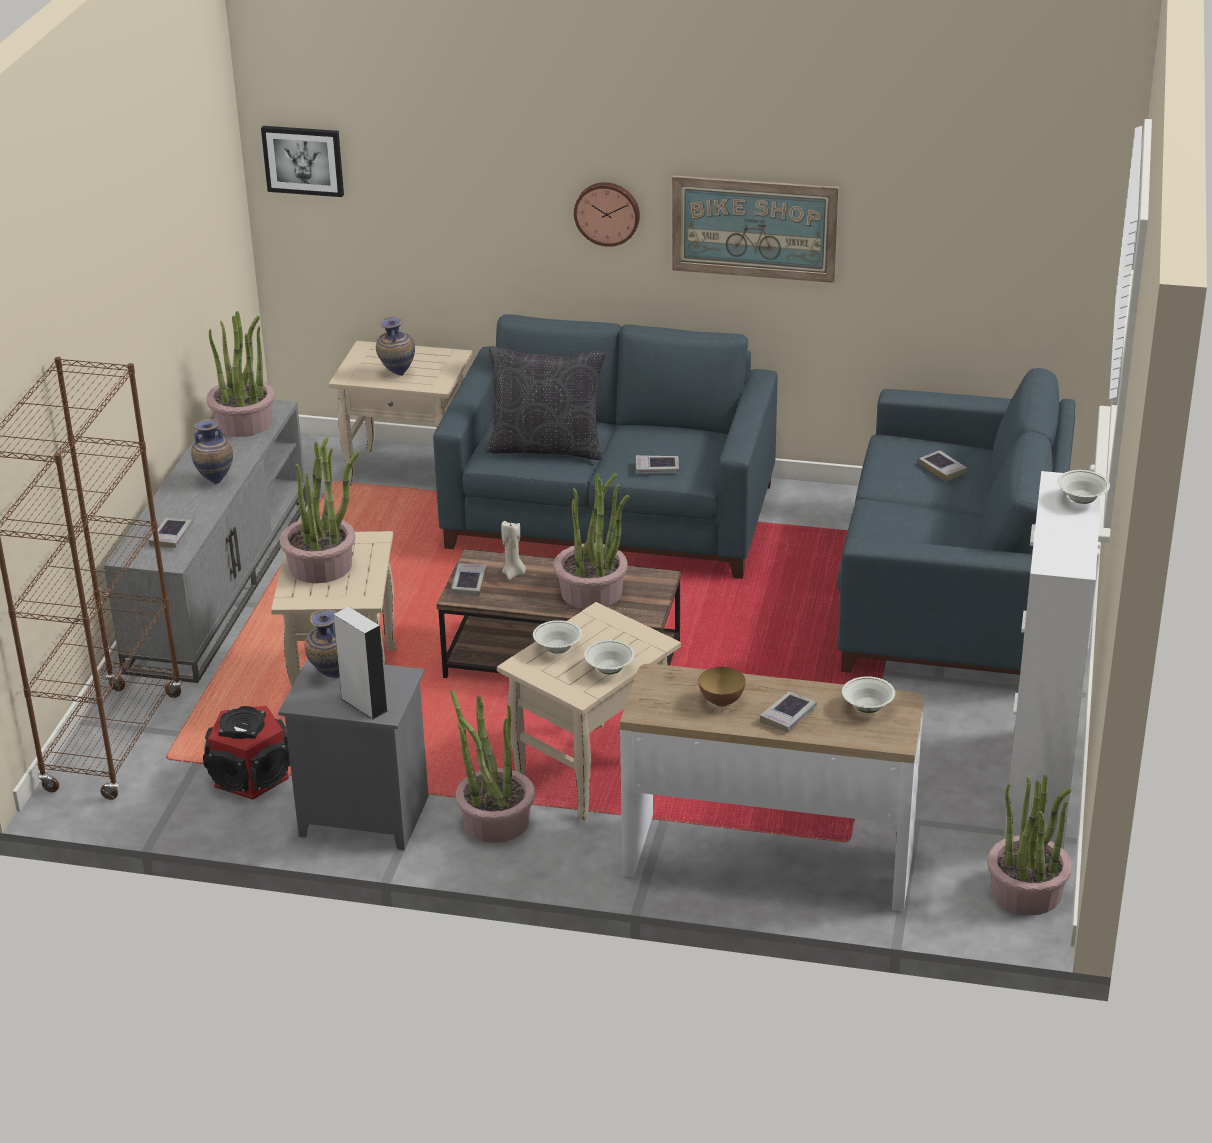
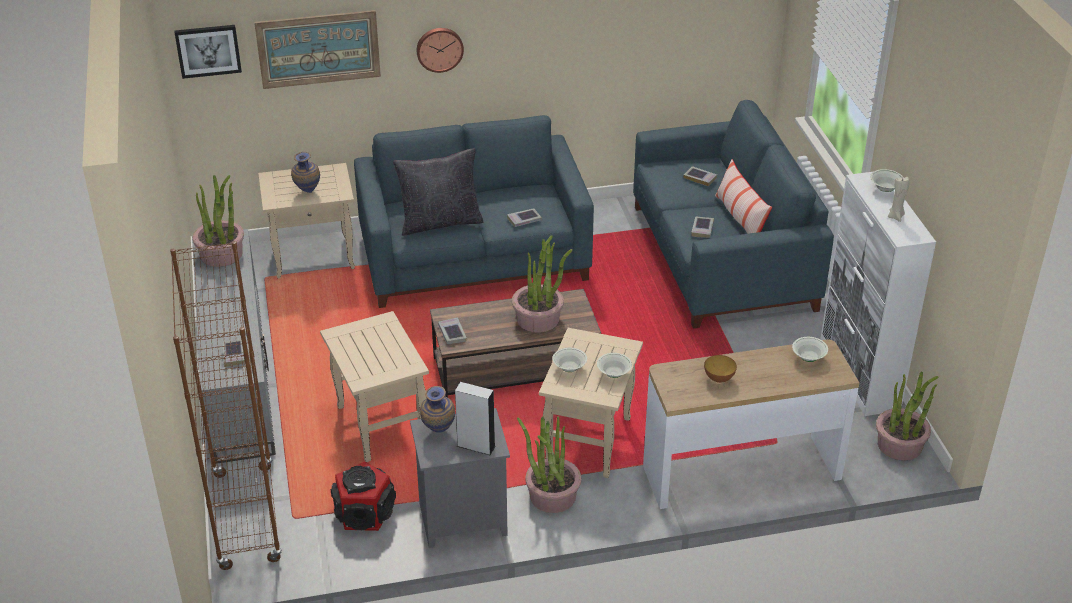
camera: 25 degrees left, 5 degrees up
vase [191,419,233,484] -> none
potted plant [280,438,360,583] -> none
beige candle [501,520,526,580] -> beige candle moved to [888,177,909,222]
picture [672,175,839,283] -> picture moved to [254,10,381,89]
book [760,692,817,732] -> book moved to [691,217,714,238]
none -> pillow [715,159,772,234]

